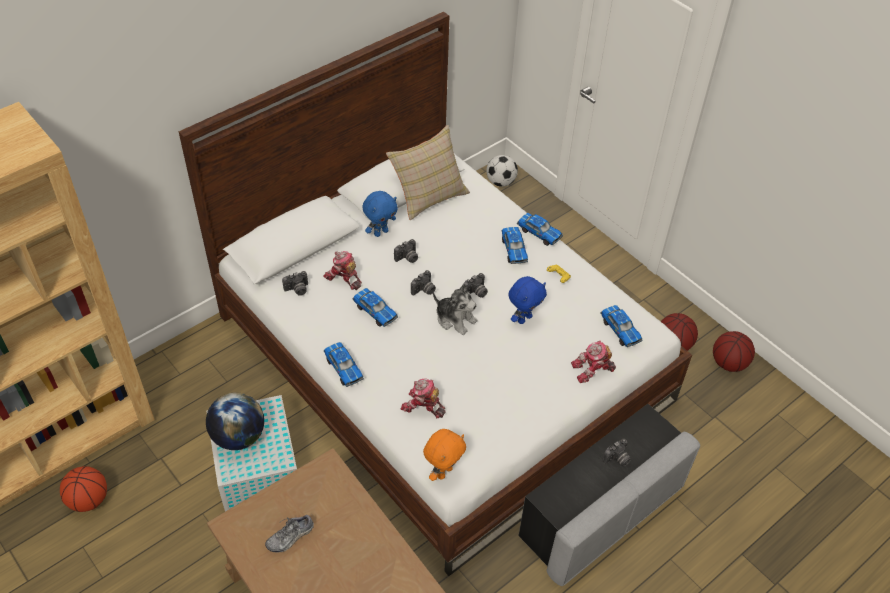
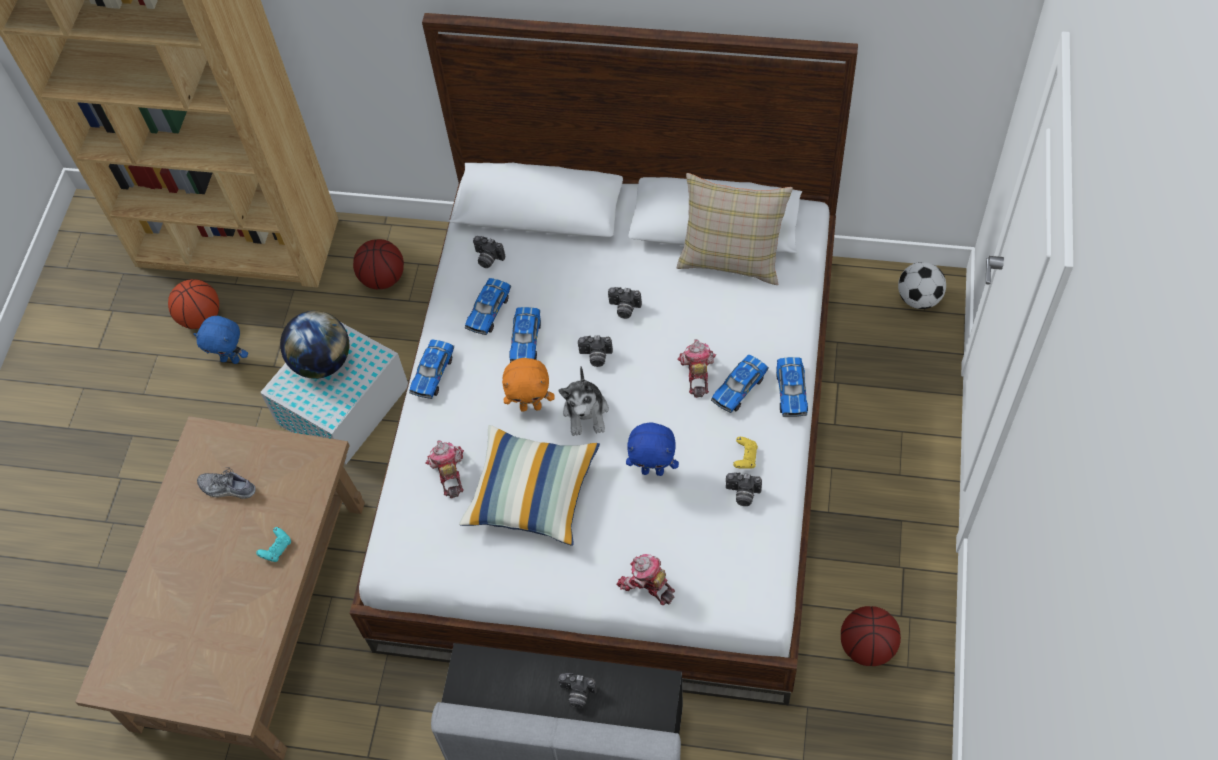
camera: 55 degrees right, 10 degrees up
toy robot [323,251,362,290] -> toy robot moved to [678,339,716,398]
blue plush toy [362,191,398,237] -> blue plush toy moved to [193,316,248,364]
orange plush toy [423,429,466,481] -> orange plush toy moved to [502,358,555,412]
camera [463,273,488,298] -> camera moved to [726,472,762,506]
toy car [600,305,643,347] -> toy car moved to [465,278,511,335]
basketball [713,331,755,372] -> basketball moved to [353,239,404,289]
none -> turquoise game controller [256,527,291,562]
none -> pillow [459,425,600,545]

